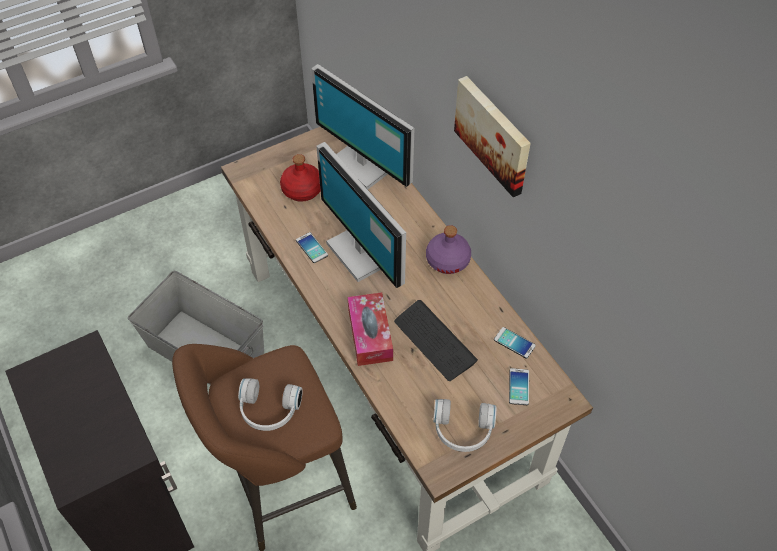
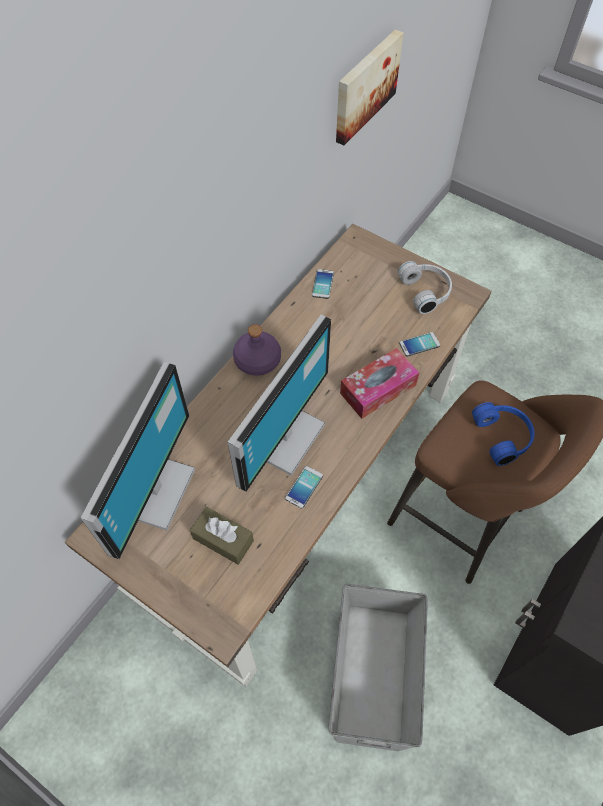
camera: 115 degrees left, 5 degrees up
white headphones [238,378,303,431] -> blue headphones [472,402,535,466]
red bottle [280,154,321,202] -> brown tissue box [190,507,254,565]
keyboard [394,300,478,381] -> none
picture [454,76,531,197] -> picture moved to [336,30,403,145]
phone [509,368,529,405] -> phone moved to [399,332,440,356]

